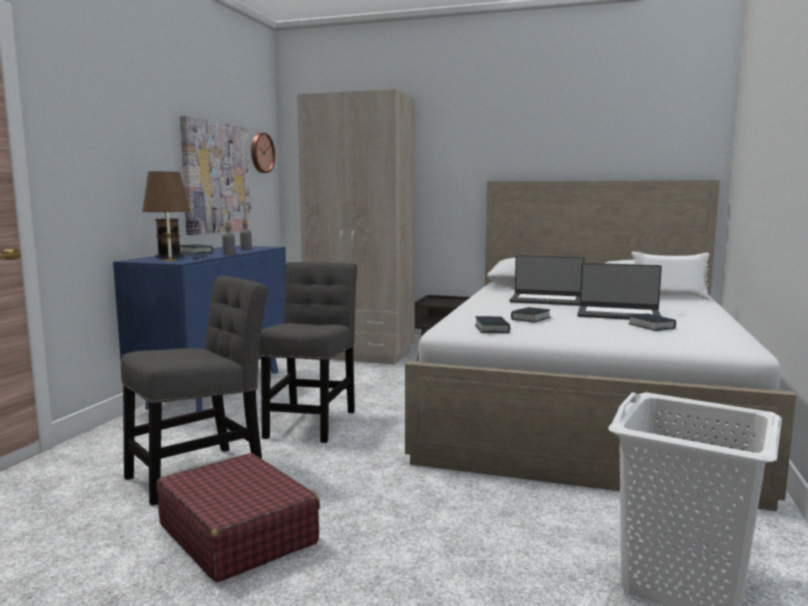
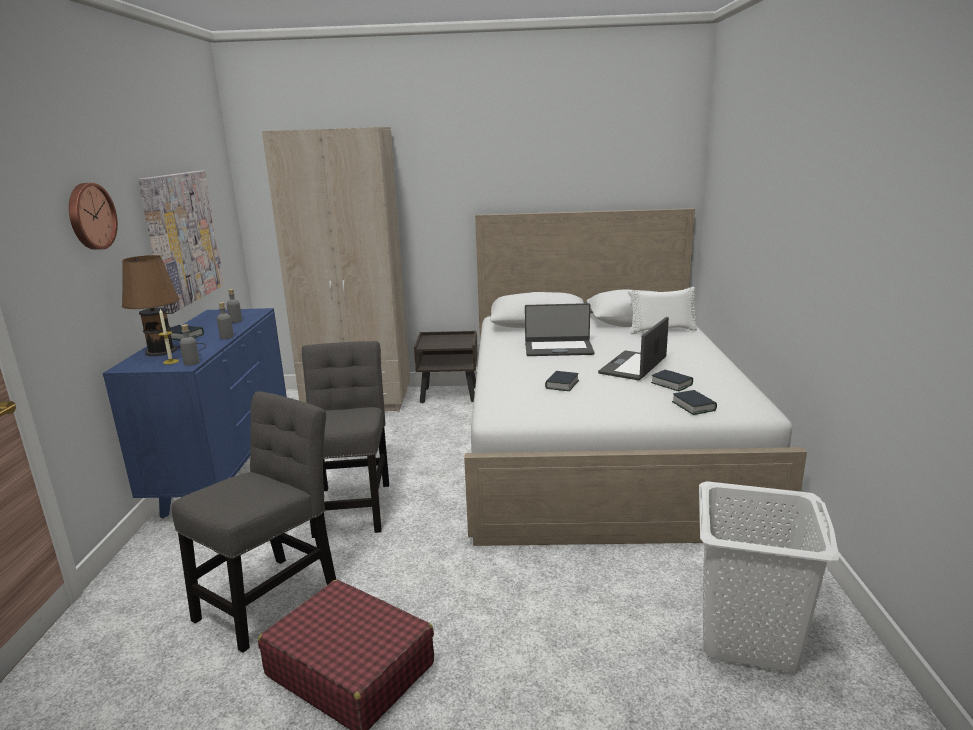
camera: 15 degrees left, 10 degrees up
wall clock [251,133,275,173] -> wall clock moved to [69,183,118,250]
book [475,316,510,333] -> book moved to [672,390,717,415]
laptop [577,263,662,320] -> laptop turned 120 degrees clockwise [598,317,669,381]
none -> grey bottle [180,324,200,366]

